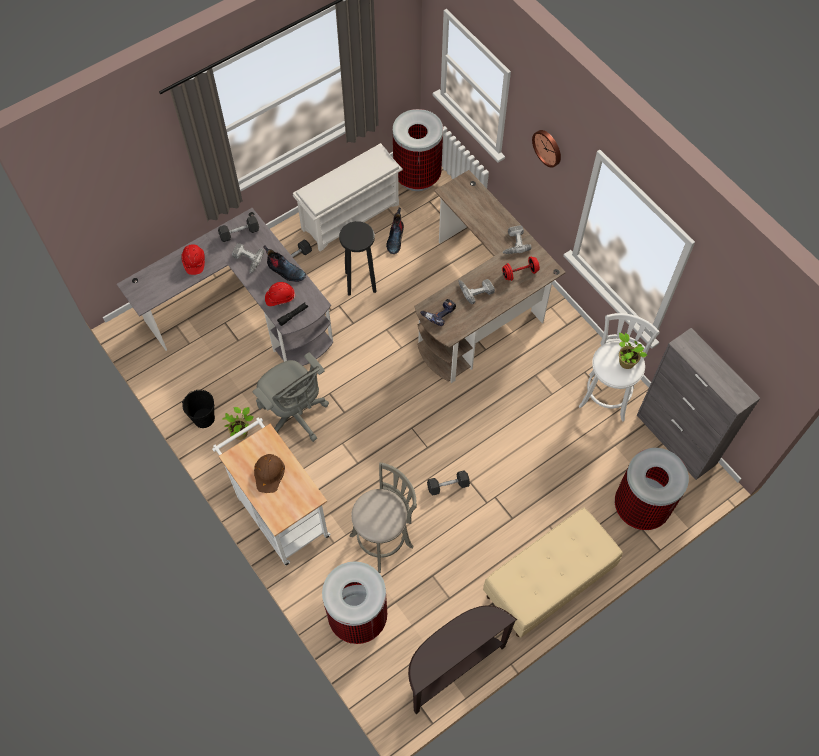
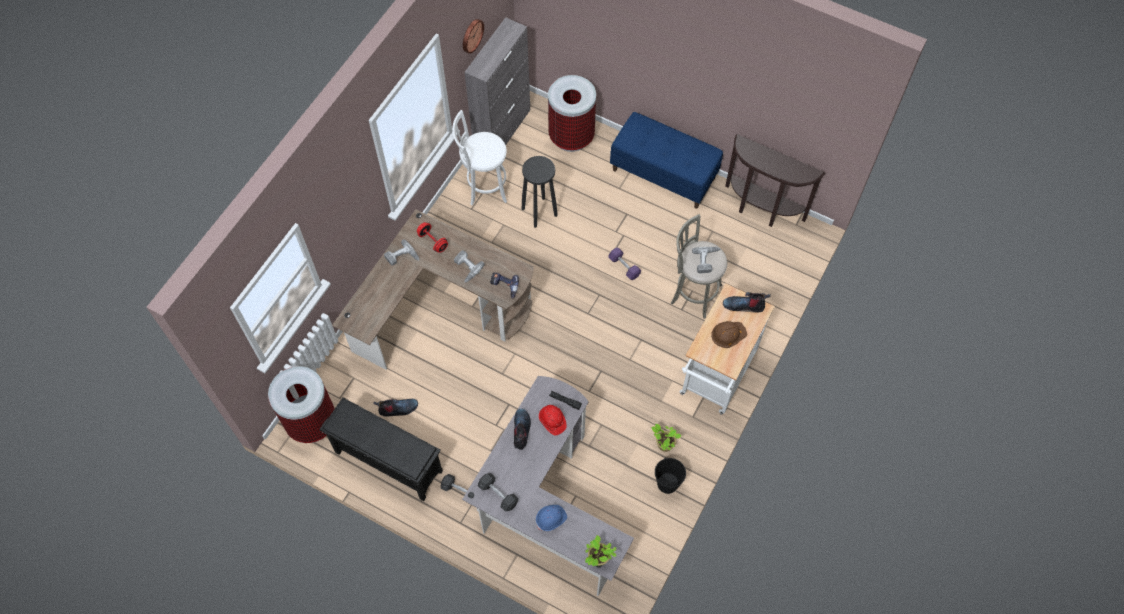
camera: 115 degrees left, 0 degrees up
red hard hat [181,244,205,275] -> blue hard hat [536,505,567,531]
power drill [232,243,264,273] -> power drill moved to [692,247,720,273]
grey office chair [252,352,329,442] -> none
white shoe rack [293,143,403,252] -> black shoe rack [320,398,443,501]
trash can [322,561,387,644] -> none
black stool [339,221,377,296] -> black stool moved to [522,156,558,228]
grey dumbbell [427,470,470,495] -> purple dumbbell [608,248,641,280]
beige bench [483,508,623,638] -> blue bench [610,112,723,209]
wall clock [532,130,561,168] -> wall clock moved to [463,19,484,54]
potted plant [619,333,647,369] -> potted plant moved to [585,535,616,566]
none -> boot [723,292,771,313]

